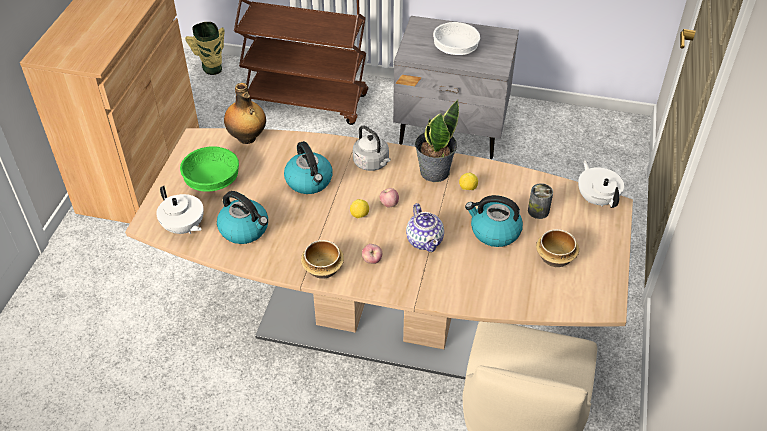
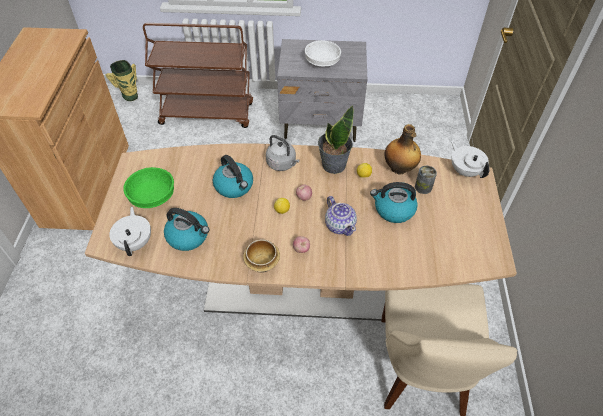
camera: 10 degrees left, 5 degrees up
white teapot [156,186,204,234] -> white teapot turned 135 degrees counterclockwise [109,207,151,256]
bottle [224,83,266,144] -> bottle moved to [384,124,421,174]
bowl [536,229,579,267] -> none

